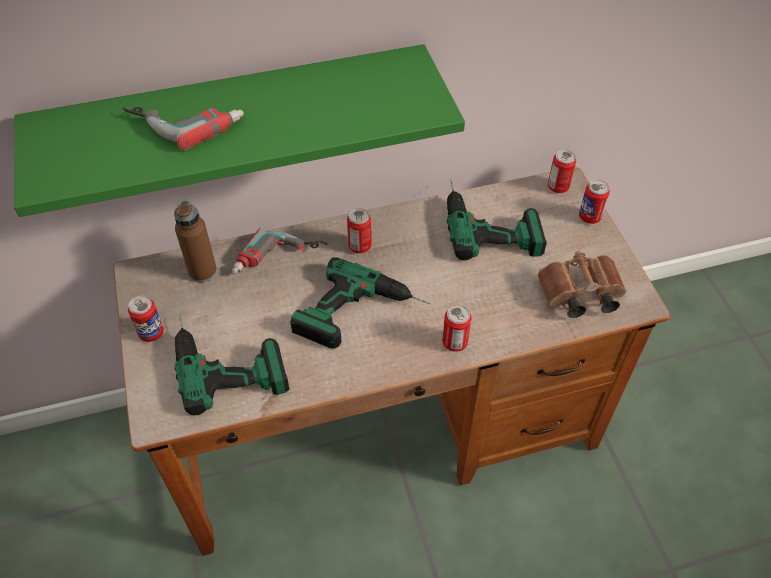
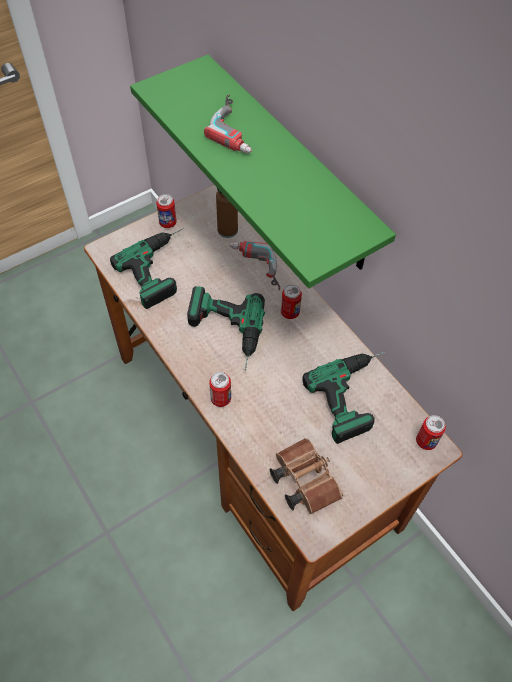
camera: 70 degrees right, 5 degrees up
can [579,180,610,224] -> none

